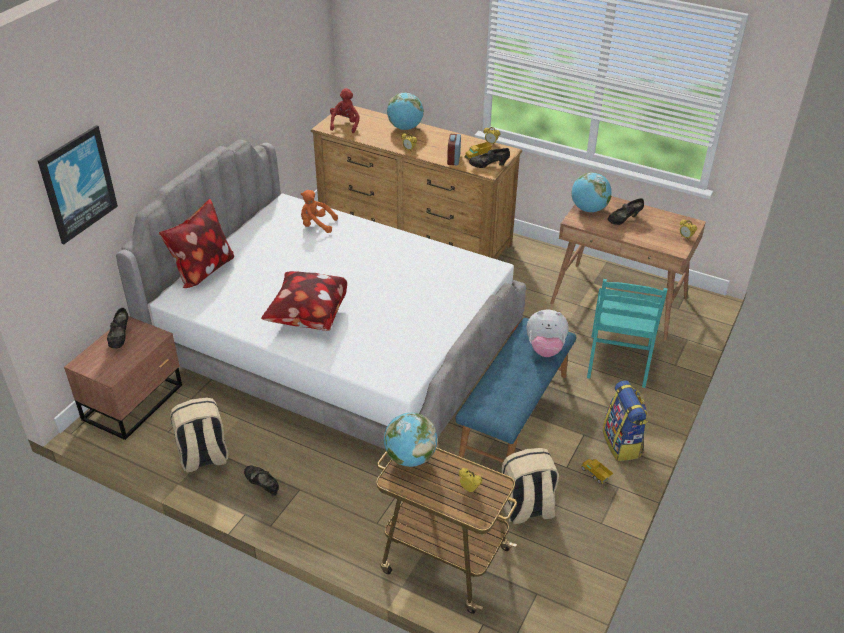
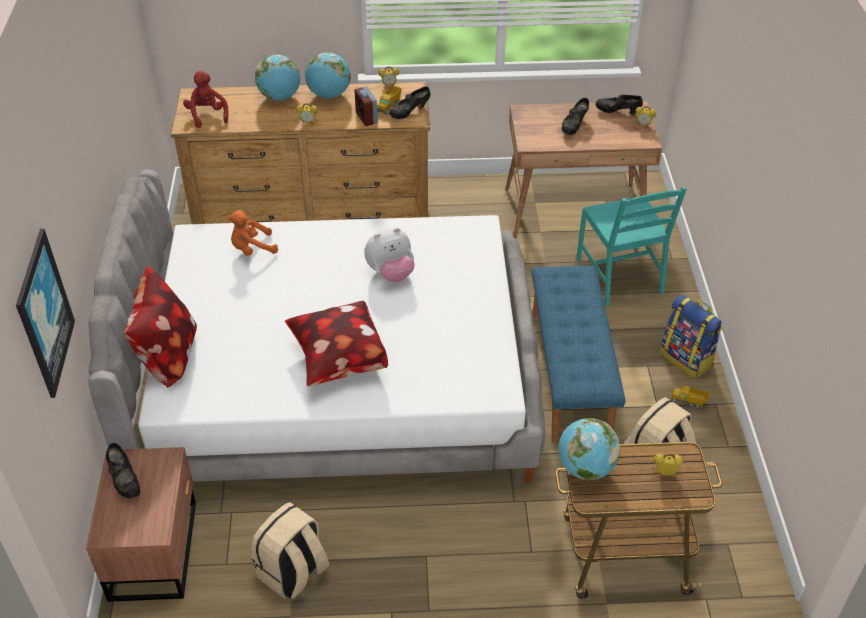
camera: 30 degrees left, 5 degrees up
black shoe [244,466,279,496] -> black shoe moved to [595,95,643,115]
plush toy [526,310,569,357] -> plush toy moved to [364,228,415,282]
globe [571,172,612,212] -> globe moved to [305,52,351,98]

